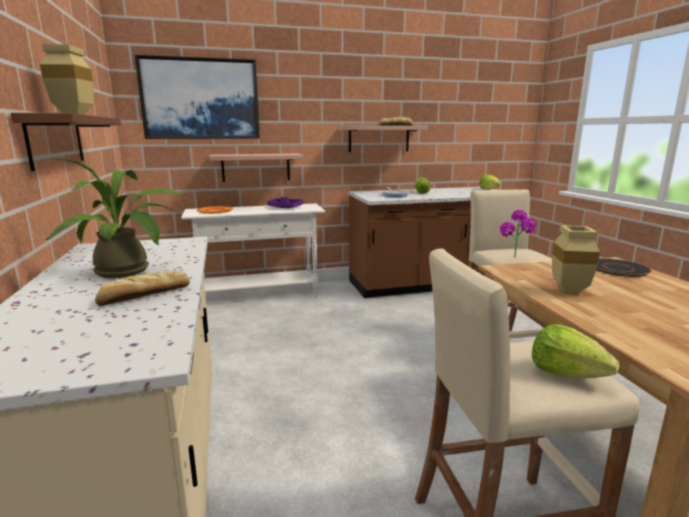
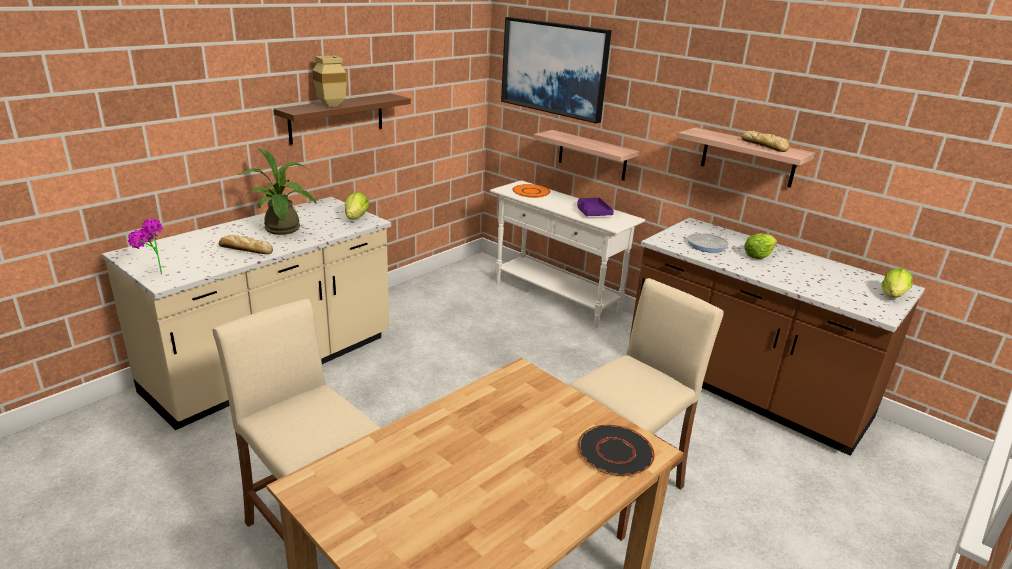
camera: 55 degrees right, 10 degrees up
potted plant [500,210,536,258] -> potted plant moved to [128,218,163,274]
lettuce [532,324,619,378] -> lettuce moved to [345,192,369,219]
beige vase [552,225,600,294] -> none

